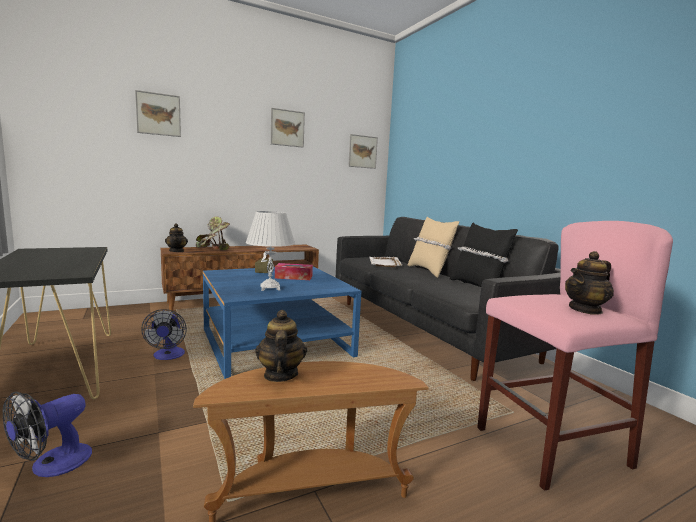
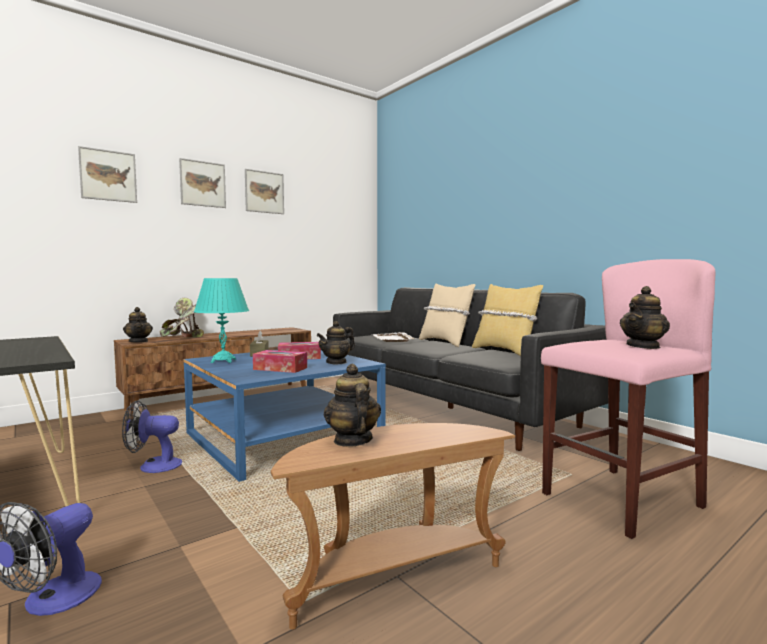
camera: 10 degrees left, 5 degrees down
fan [141,309,187,360] -> fan turned 105 degrees clockwise [122,400,182,473]
white table lamp [246,211,295,291] -> tissue box [253,350,307,373]
picture [348,134,378,169] -> picture moved to [179,158,226,208]
black pillow [450,223,518,287] -> yellow pillow [472,284,543,356]
none -> turquoise table lamp [194,278,249,363]
none -> teapot [317,321,355,365]

